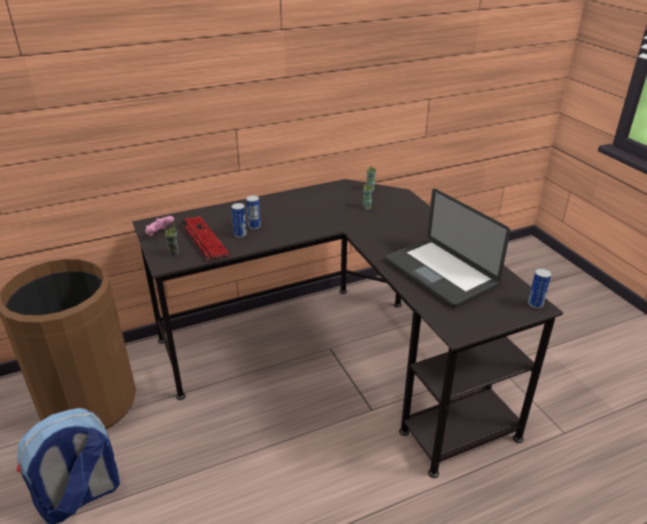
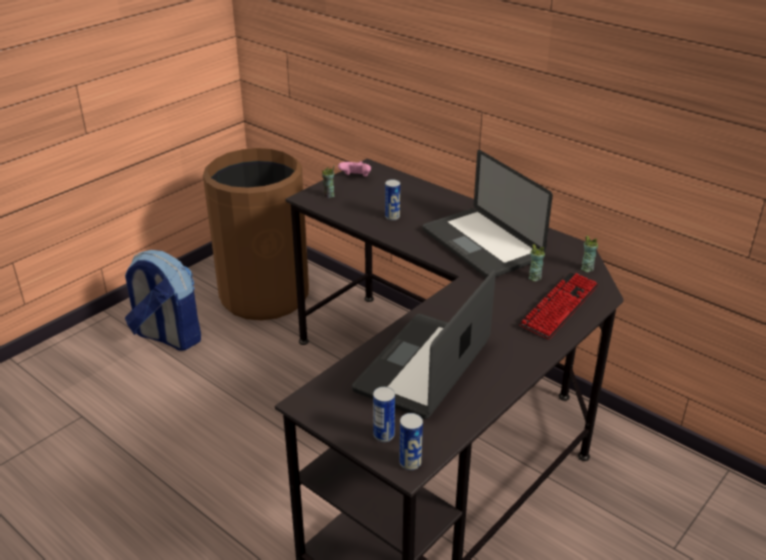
camera: 65 degrees right, 0 degrees up
keyboard [179,216,230,260] -> keyboard moved to [519,272,599,340]
can [246,195,261,230] -> can moved to [373,387,395,442]
none -> laptop [422,150,553,278]

